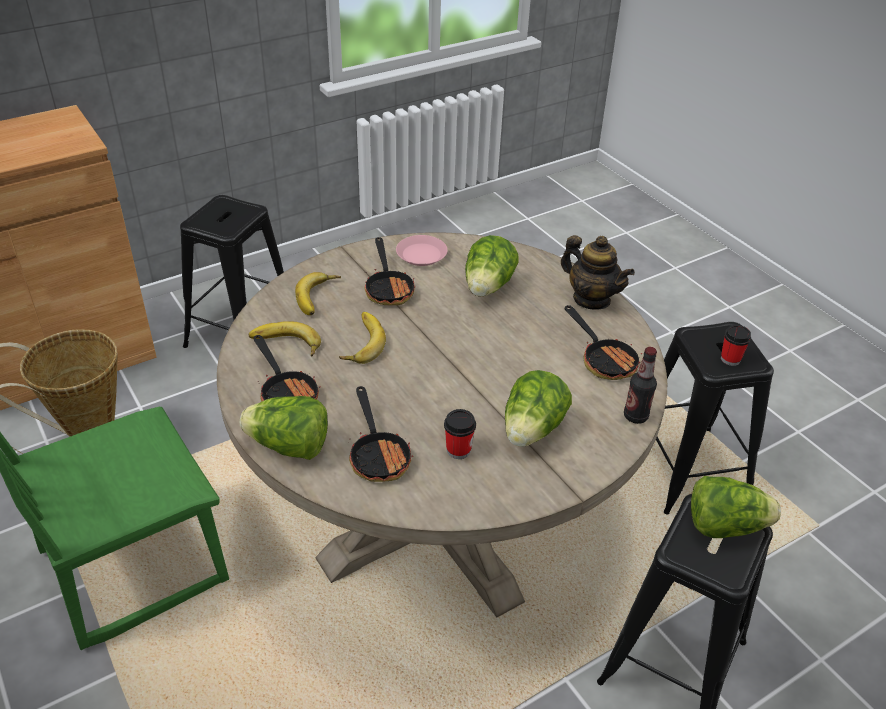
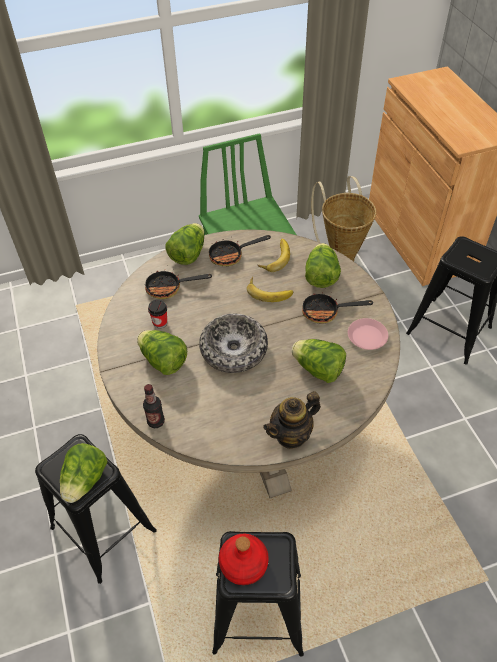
camera: 105 degrees right, 10 degrees up
banana [295,272,341,315] -> lettuce [305,243,341,288]
frying pan [565,305,642,380] -> none
cup [721,325,751,366] -> red bottle [219,534,269,585]
none -> bowl [199,314,268,373]

